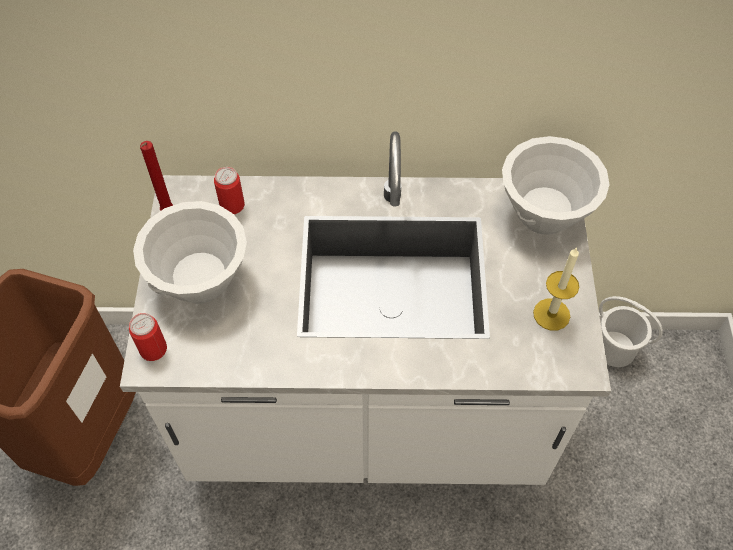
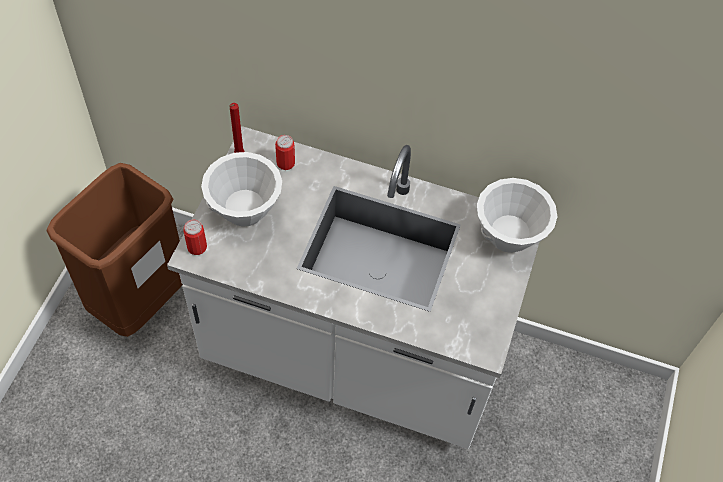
camera: 15 degrees right, 0 degrees up
candle [533,247,579,331] -> none
white bucket [599,296,663,367] -> none

